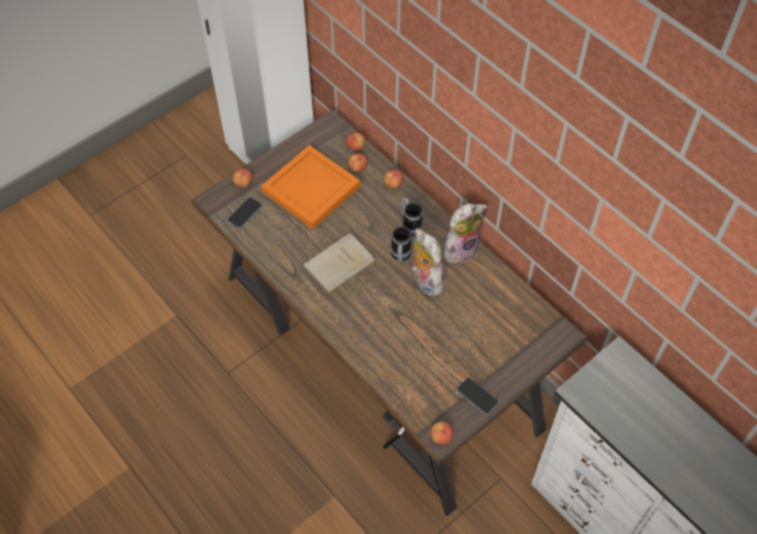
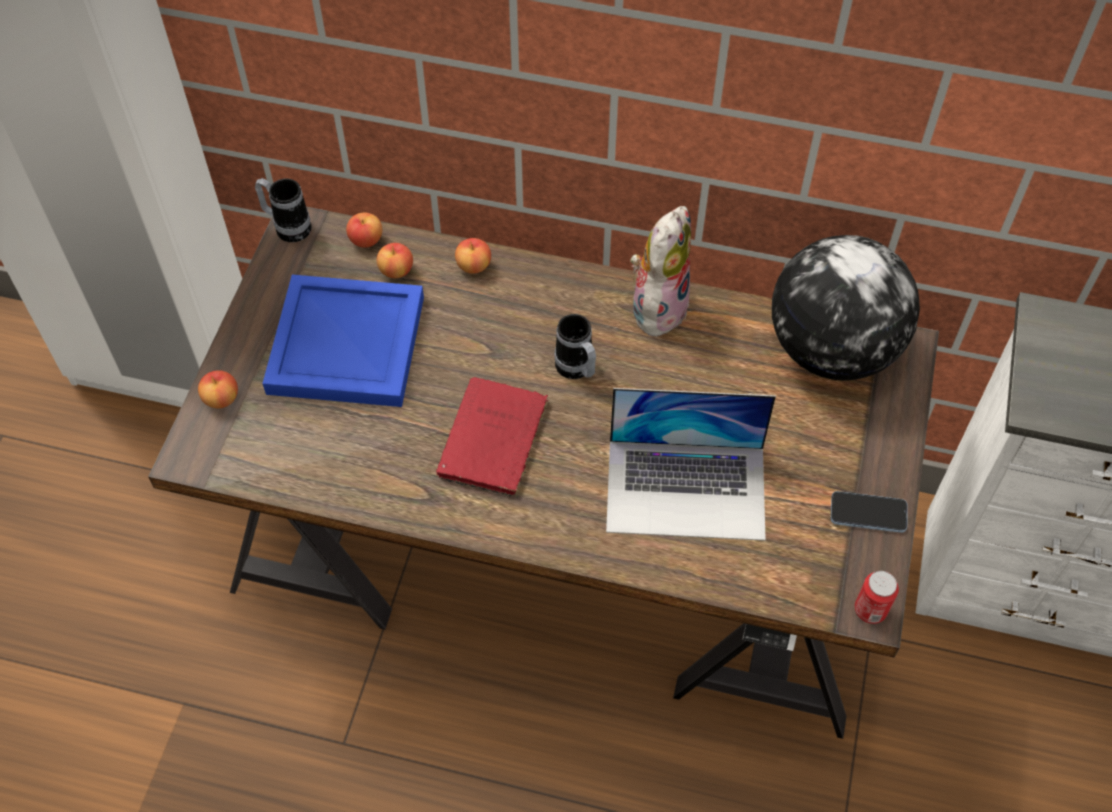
camera: 35 degrees left, 0 degrees up
phone [227,197,262,229] -> none
orange tray [261,145,360,229] -> blue tray [262,275,424,407]
beige book [303,233,376,296] -> red book [436,377,549,498]
mug [402,197,423,237] -> mug moved to [255,178,312,242]
plush toy [412,229,447,296] -> none
apple [431,422,453,445] -> can [855,571,899,624]
none -> laptop [606,388,776,541]
none -> globe [772,235,920,381]

